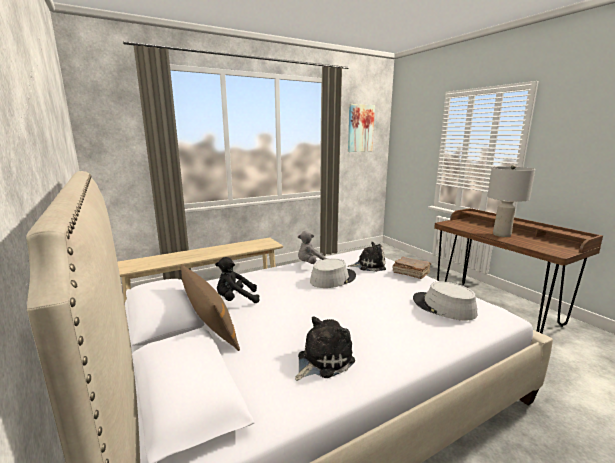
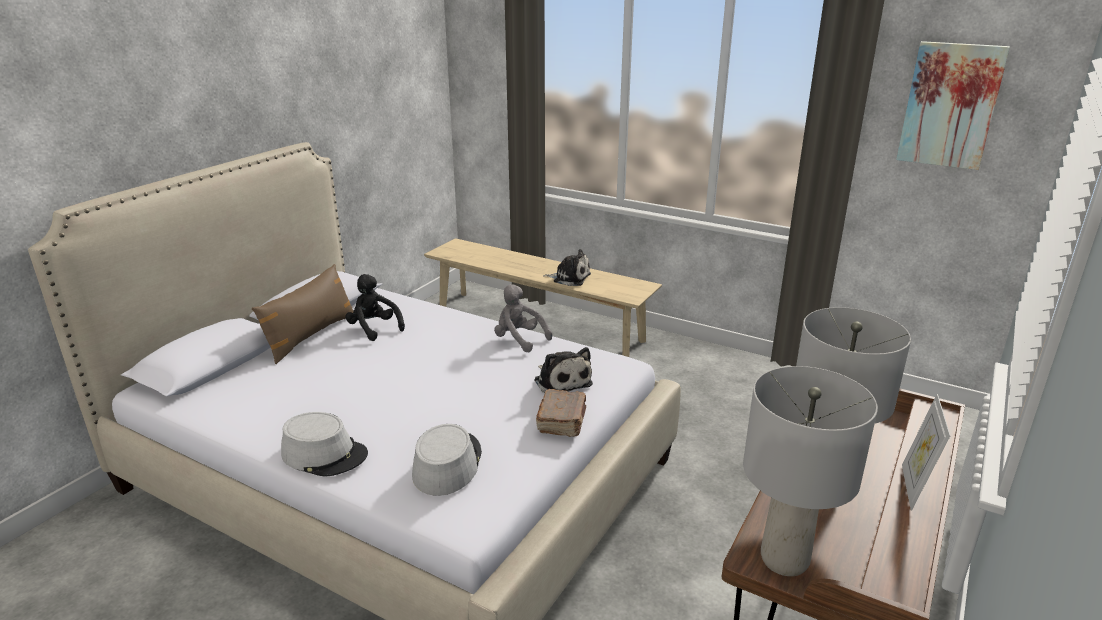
camera: 60 degrees right, 10 degrees up
plush toy [295,316,355,381] -> plush toy moved to [543,249,591,286]
grey hat [310,259,356,288] -> grey hat moved to [281,412,368,477]
none -> grey table lamp [743,366,878,576]
none -> picture frame [902,394,951,511]

